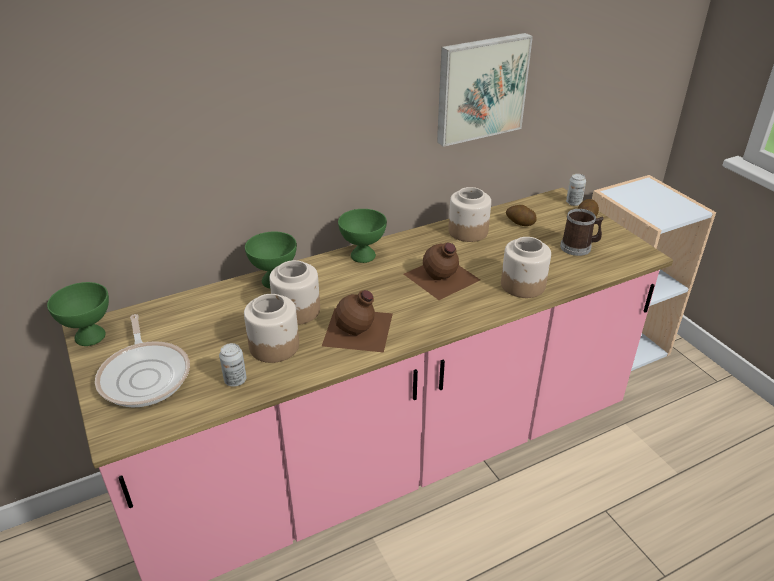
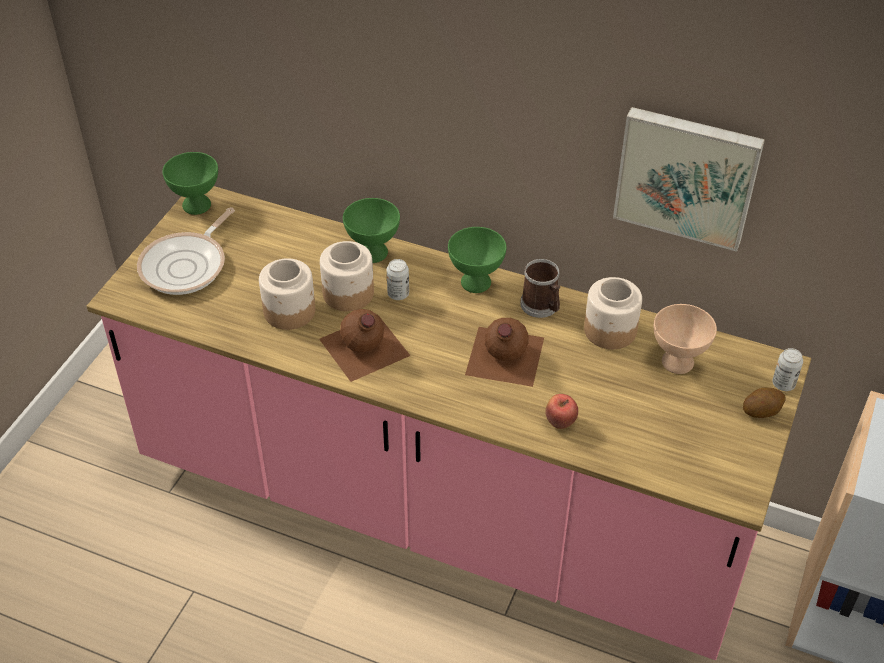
camera: 50 degrees right, 10 degrees up
can [219,343,247,387] -> can moved to [387,259,409,300]
jar [501,237,551,298] -> apple [545,394,578,429]
potato [506,205,537,226] -> beige bowl [654,304,717,374]
mug [560,209,604,256] -> mug moved to [520,259,560,318]

